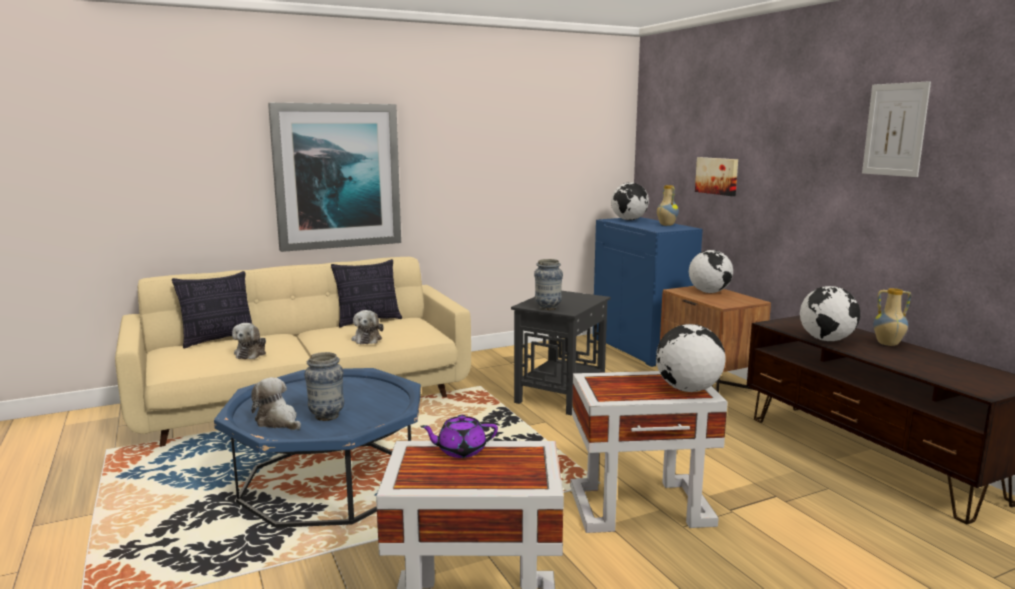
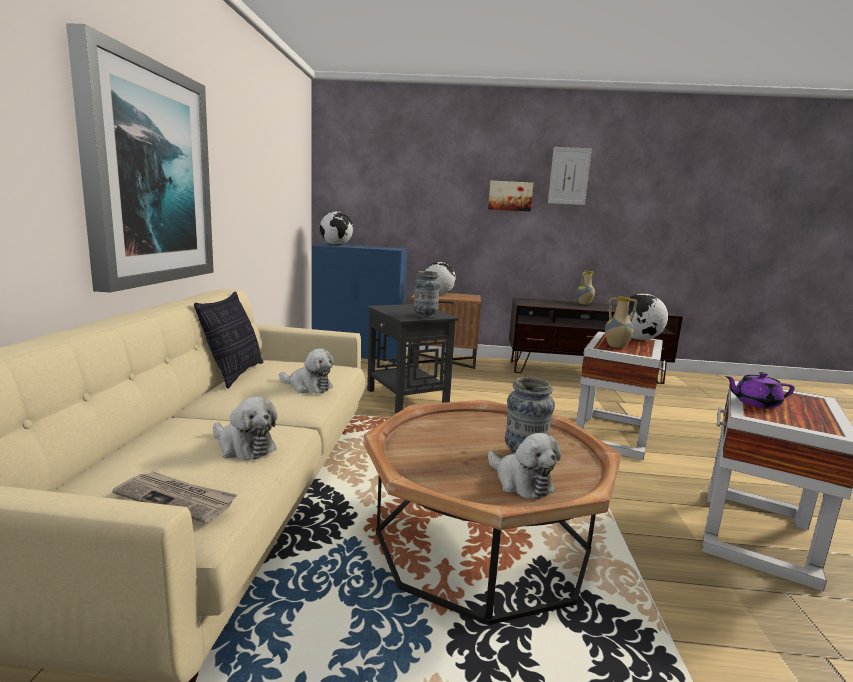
camera: 60 degrees left, 0 degrees up
pillow [172,271,252,349] -> none
blue coffee table [214,368,421,528] -> brown coffee table [364,400,621,625]
plush toy [251,377,301,430] -> plush toy turned 105 degrees counterclockwise [488,433,561,499]
purple teapot [420,415,498,458] -> purple teapot turned 75 degrees clockwise [725,372,795,408]
vase [657,185,679,226] -> vase moved to [605,297,637,348]
picture [695,157,738,196] -> picture moved to [488,181,533,212]
globe [800,286,860,341] -> none
none -> newspaper [112,472,237,523]

